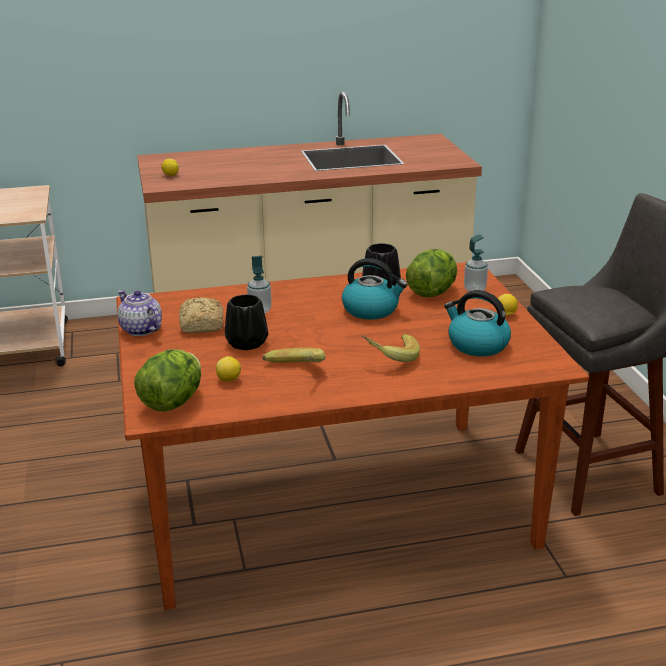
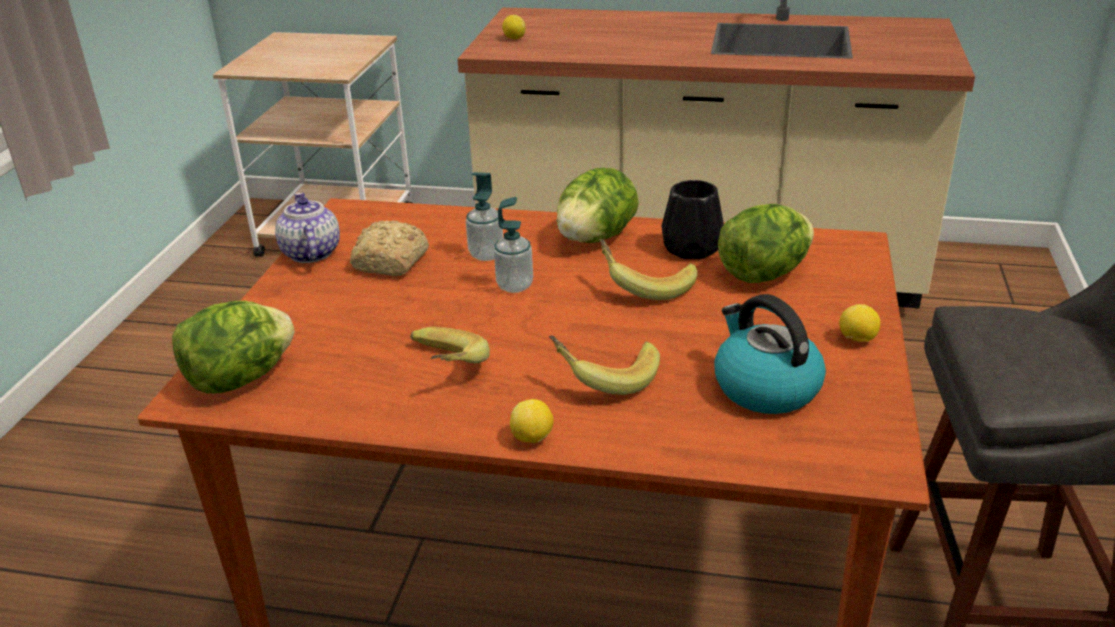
camera: 25 degrees right, 5 degrees up
lemon [216,356,241,382] -> lemon moved to [510,399,554,443]
black vase [225,294,268,350] -> none
kettle [342,258,407,320] -> banana [599,239,698,300]
soap dispenser [464,234,488,292] -> soap dispenser moved to [494,197,533,293]
none -> lettuce [557,168,639,243]

